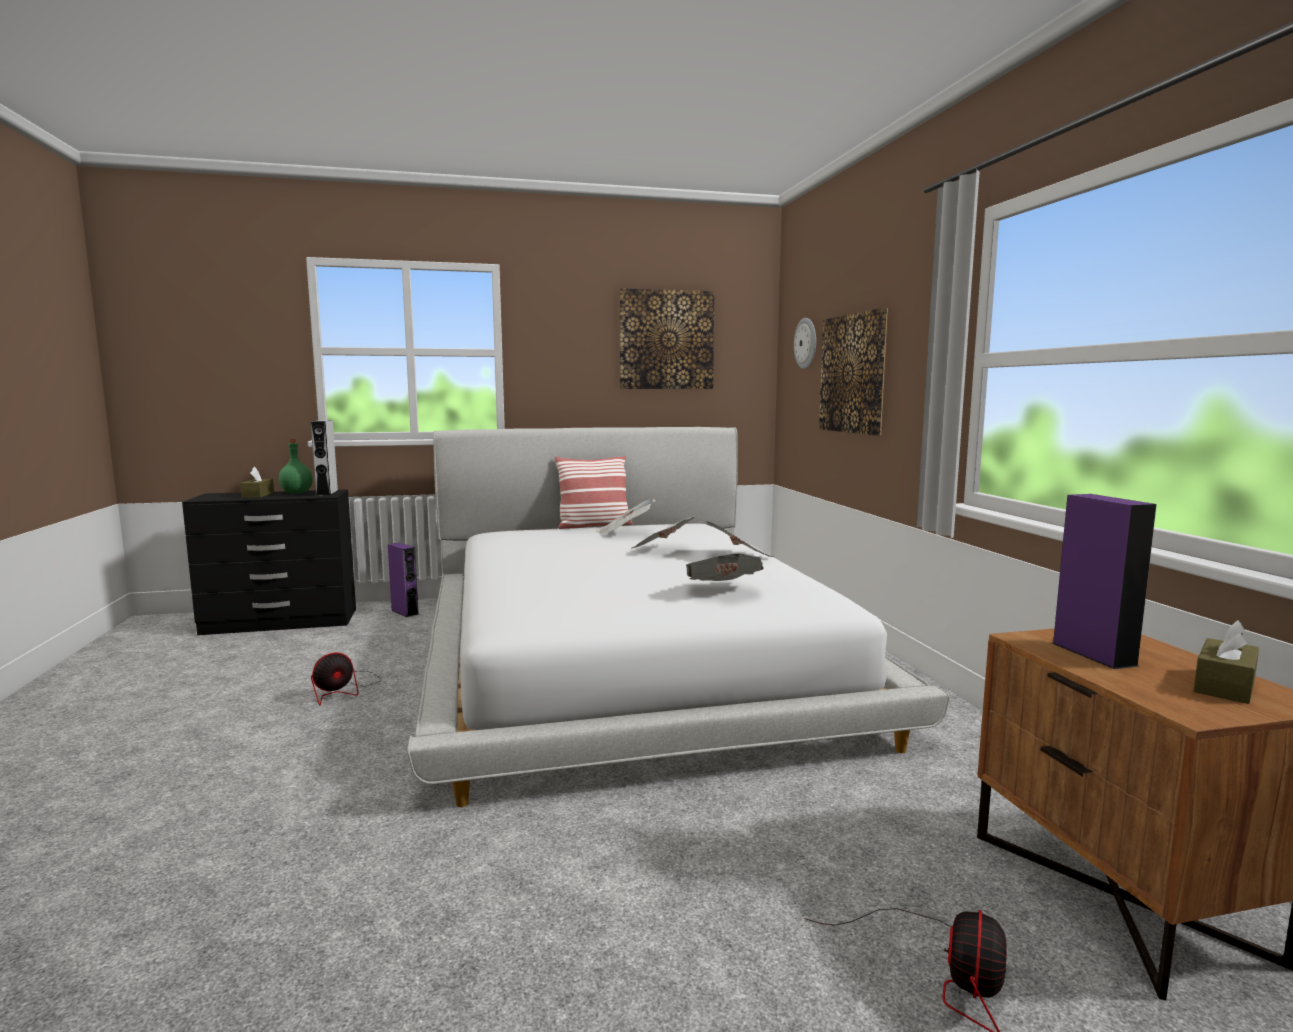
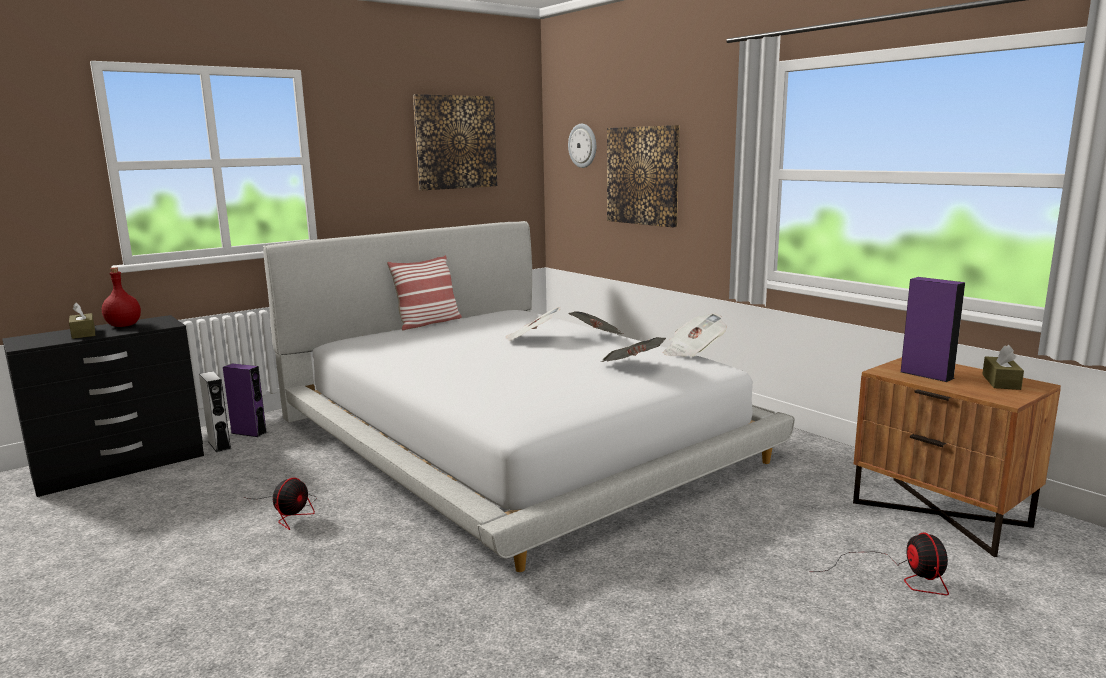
camera: 25 degrees left, 5 degrees up
green bottle [279,439,313,494] -> red bottle [102,267,141,327]
grey speaker [310,420,338,496] -> grey speaker moved to [199,371,231,453]
newspaper [596,499,656,534] -> newspaper moved to [663,314,727,357]

